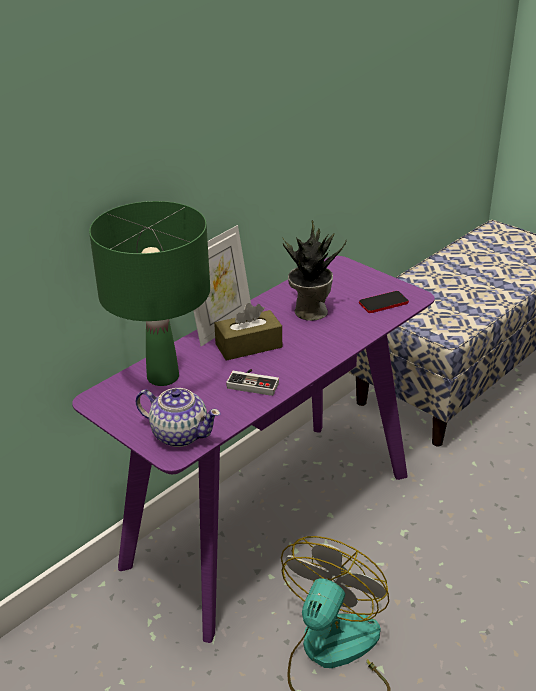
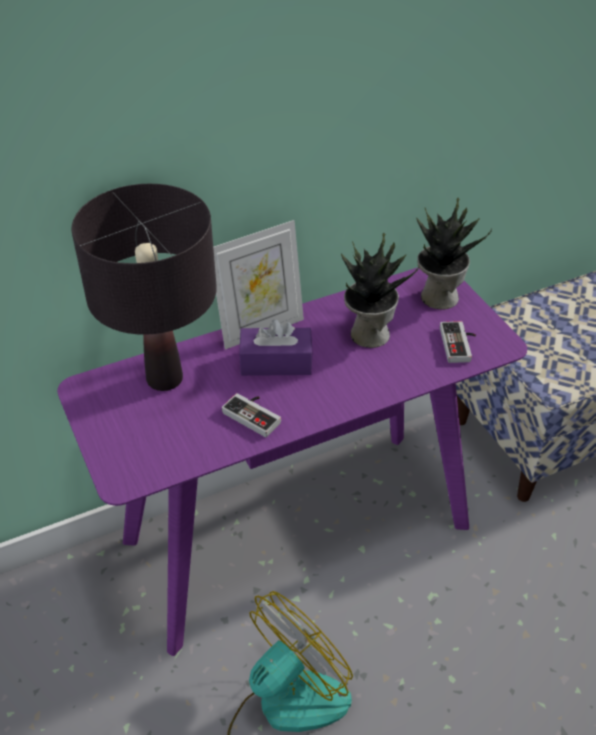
camera: 20 degrees right, 10 degrees up
green table lamp [89,201,210,386] -> black table lamp [71,184,217,391]
teapot [136,388,221,447] -> none
brown tissue box [214,303,282,361] -> purple tissue box [239,319,313,376]
phone [359,291,409,313] -> game controller [440,321,476,363]
none -> potted plant [416,198,492,310]

